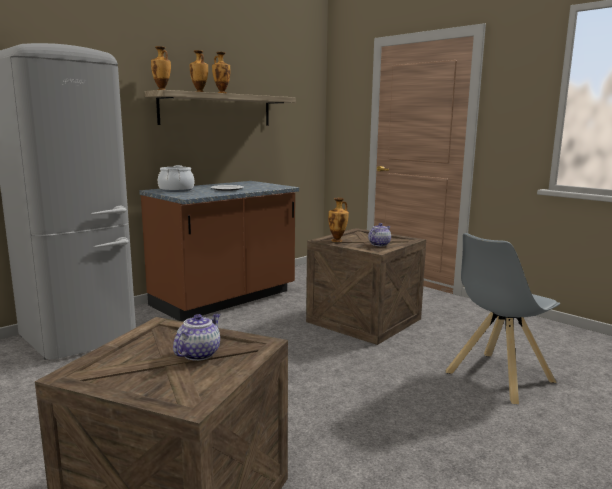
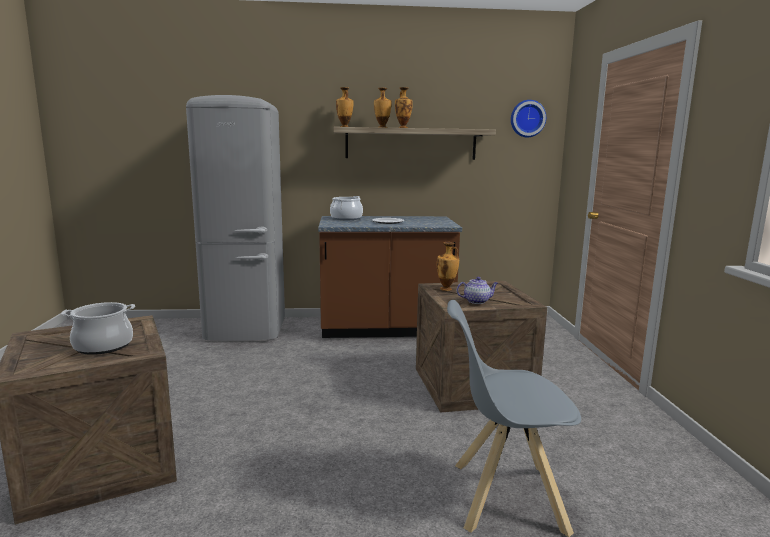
camera: 40 degrees right, 0 degrees up
teapot [173,314,220,361] -> cooking pot [61,302,135,355]
none -> wall clock [511,100,546,137]

